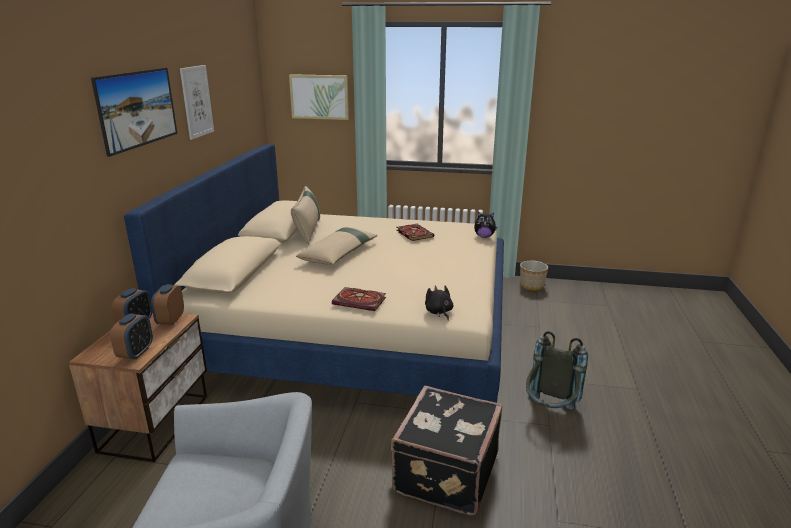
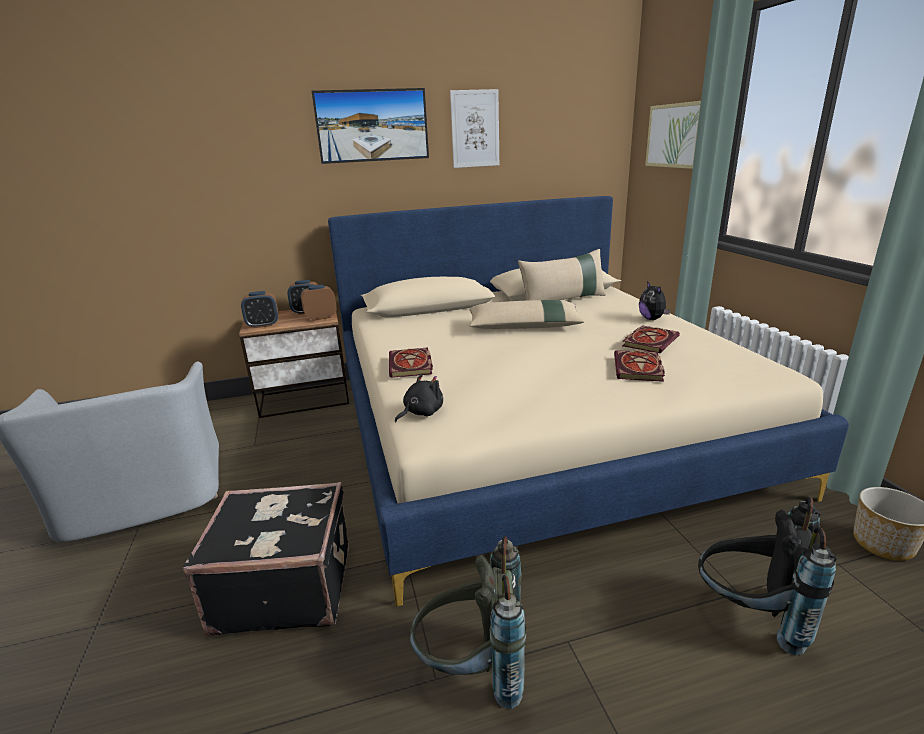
camera: 65 degrees right, 0 degrees up
plush toy [474,212,497,238] -> plush toy moved to [639,281,670,320]
none -> book [614,350,665,382]
none -> black backpack [698,497,836,656]

